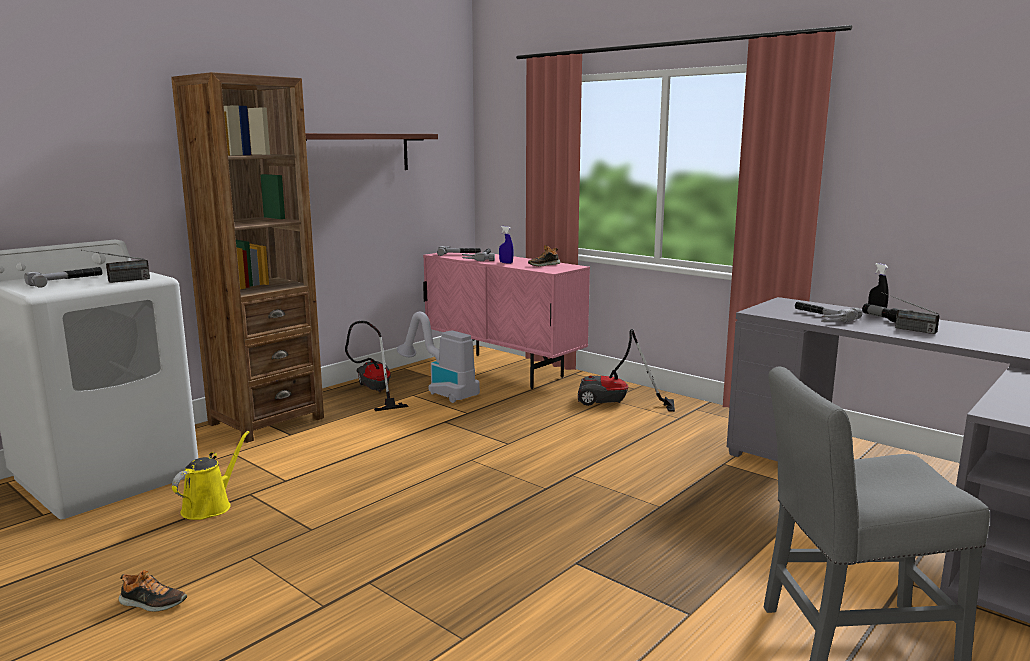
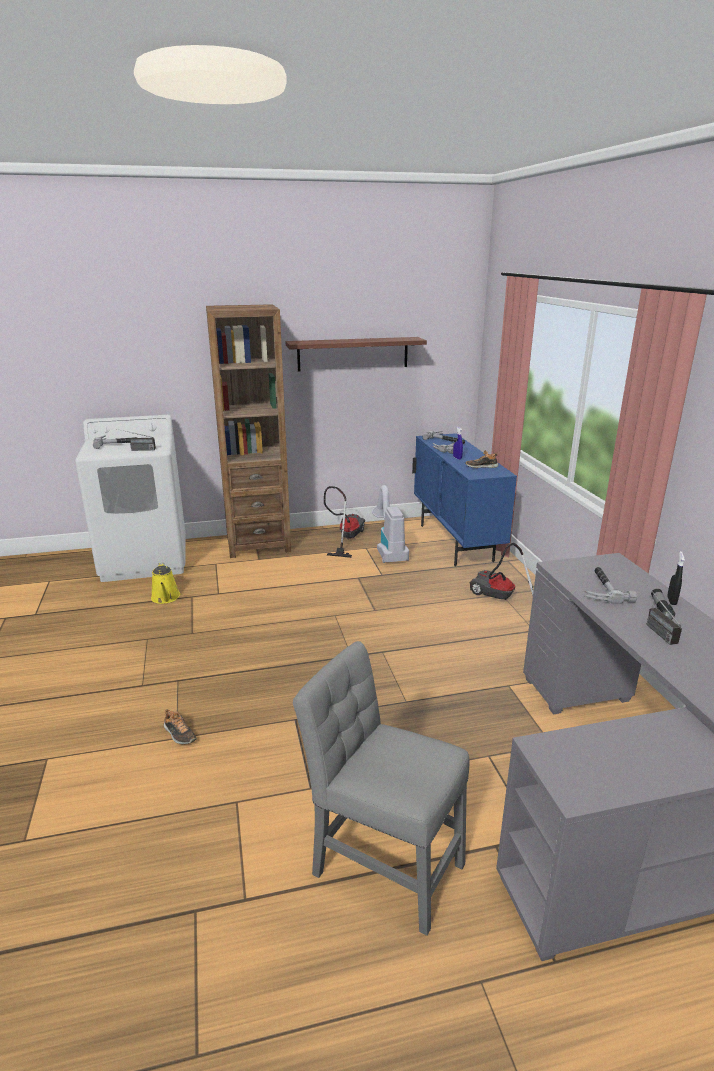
camera: 35 degrees right, 10 degrees up
shoe [119,570,187,612] -> shoe moved to [164,709,197,744]
yellow watering can [172,431,249,520] -> yellow watering can turned 105 degrees clockwise [151,562,180,604]
pink cabinet [423,252,590,389] -> blue cabinet [412,433,517,567]

